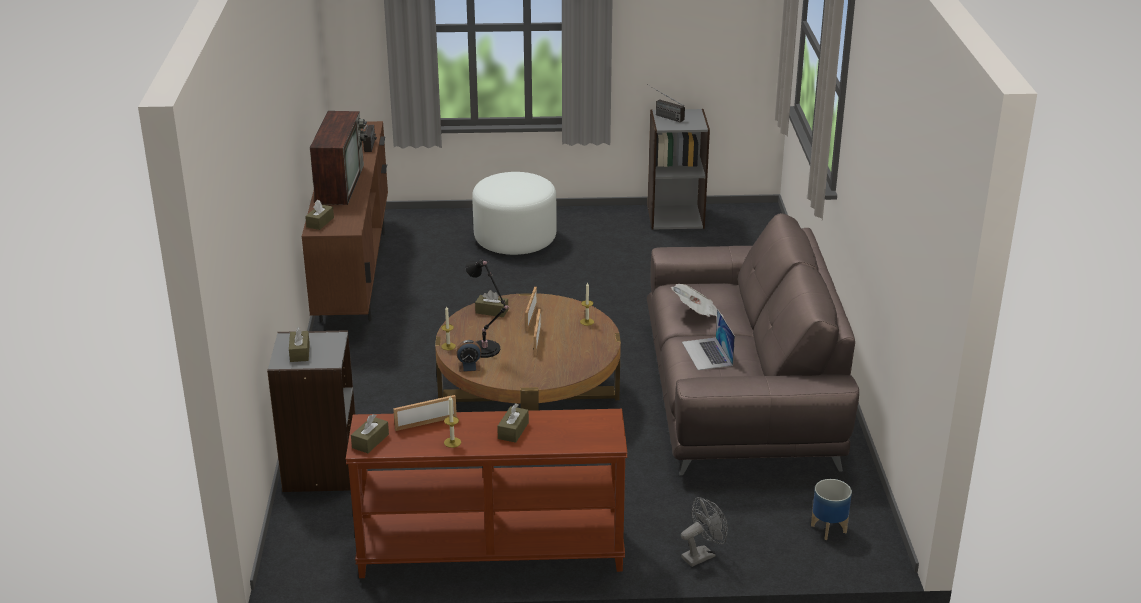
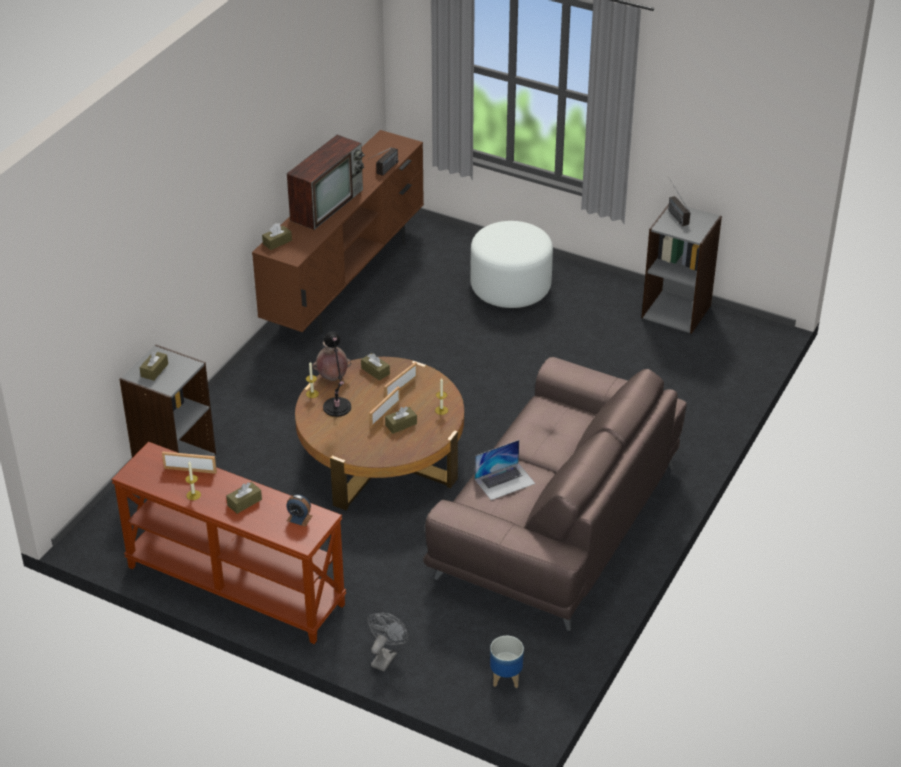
camera: 30 degrees right, 10 degrees up
brown tissue box [351,414,389,453] -> brown tissue box moved to [385,406,417,434]
alarm clock [456,340,481,372] -> alarm clock moved to [287,494,312,527]
newspaper [671,284,724,317] -> none
grey fan [681,497,728,567] -> grey fan turned 60 degrees counterclockwise [367,613,409,671]
laptop [682,309,735,370] -> laptop turned 135 degrees counterclockwise [474,440,535,500]
none -> brown vase [312,341,351,381]

